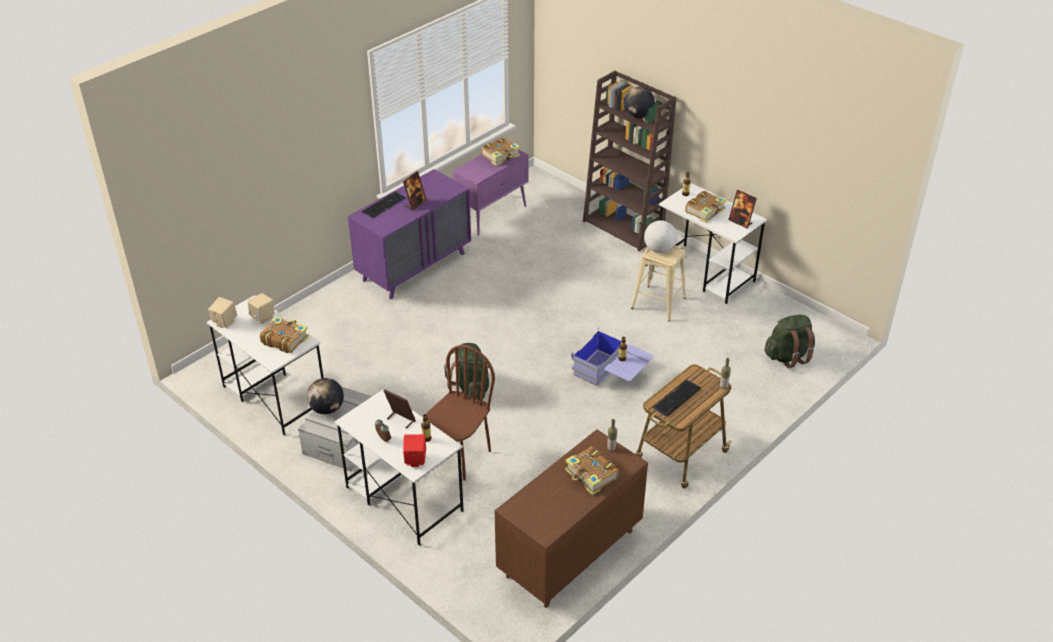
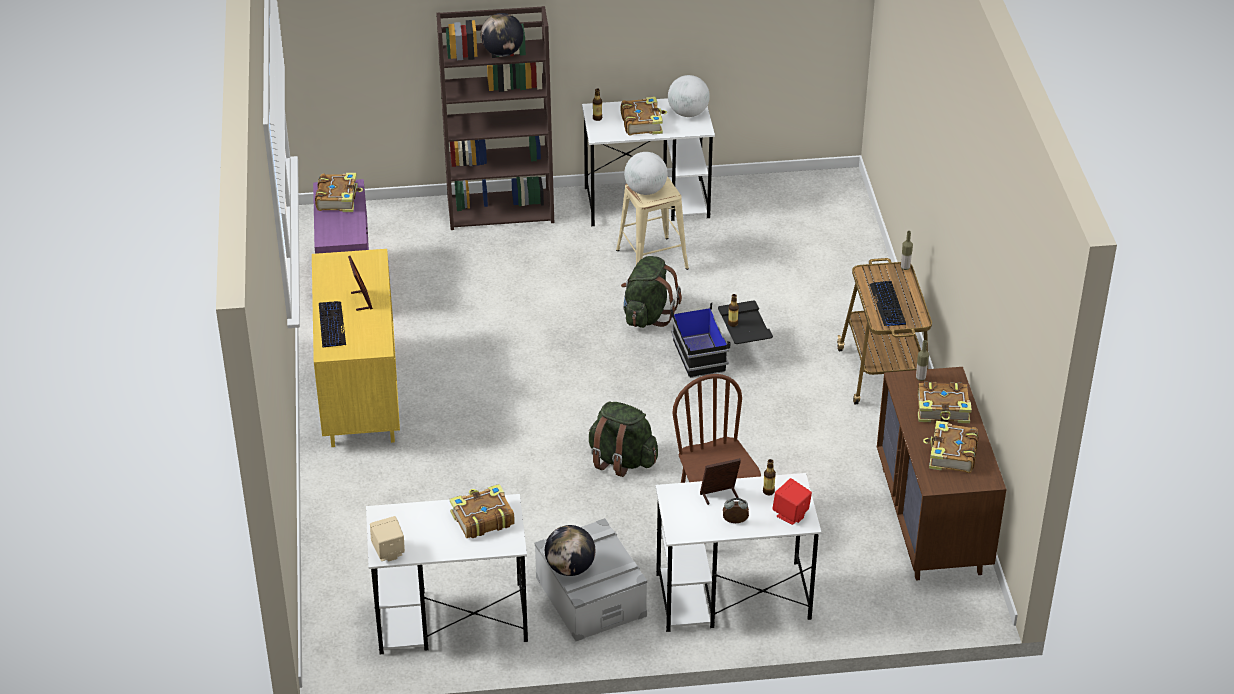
camera: 50 degrees left, 0 degrees up
beige speaker [247,293,275,324] -> none
purple dresser [348,169,471,299] -> yellow dresser [312,249,400,447]
blue storage box [571,327,653,386] -> black storage box [670,300,773,378]
picture frame [728,190,757,229] -> globe [668,75,710,117]
green backpack [764,315,815,368] -> green backpack moved to [621,256,682,328]
none -> book [923,421,979,473]

